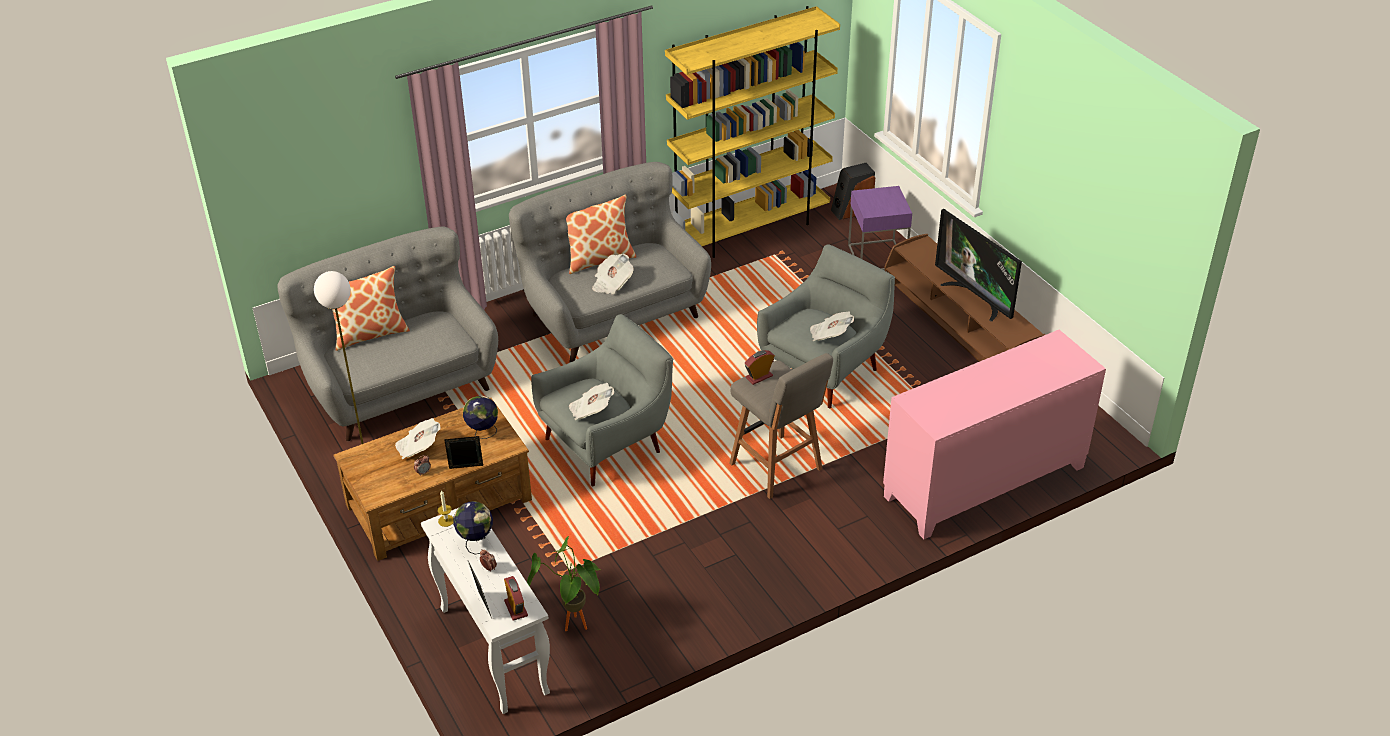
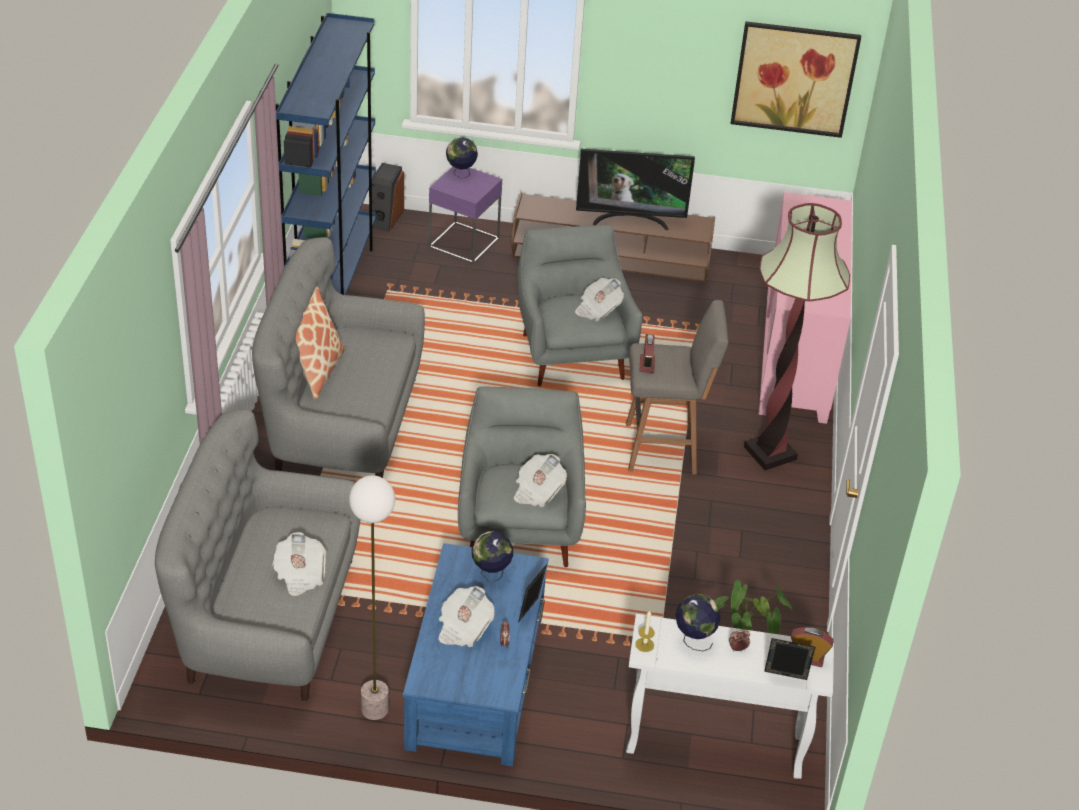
camera: 55 degrees left, 0 degrees up
pillow [332,266,410,351] -> none
brown coffee table [334,398,532,561] -> blue coffee table [403,543,549,766]
newspaper [592,254,633,294] -> newspaper moved to [272,532,326,596]
yellow bookcase [665,6,840,258] -> blue bookcase [276,13,376,295]
none -> globe [446,137,478,178]
none -> picture [731,21,861,138]
none -> floor lamp [744,203,850,470]

